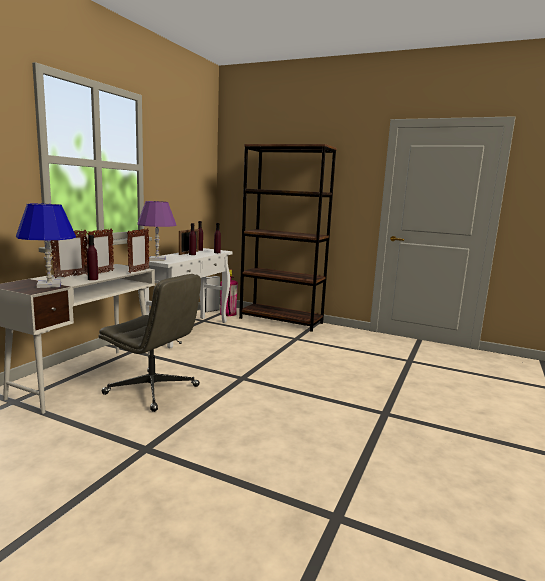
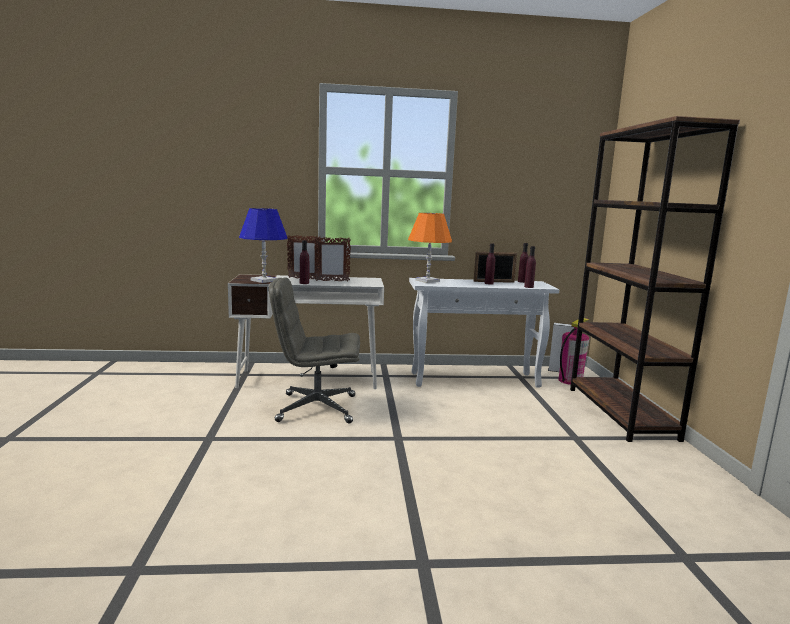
camera: 60 degrees right, 0 degrees up
grey office chair [98,274,201,412] -> grey office chair turned 90 degrees clockwise [269,277,360,424]
picture frame [127,228,149,273] -> none
purple table lamp [137,201,177,261] -> orange table lamp [408,213,452,283]

